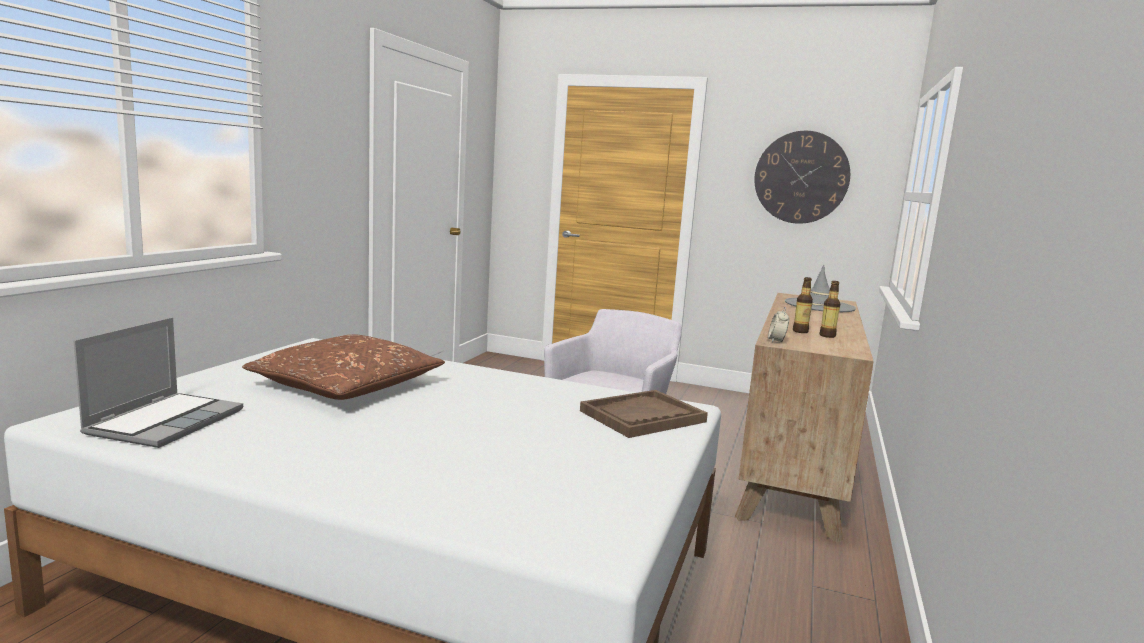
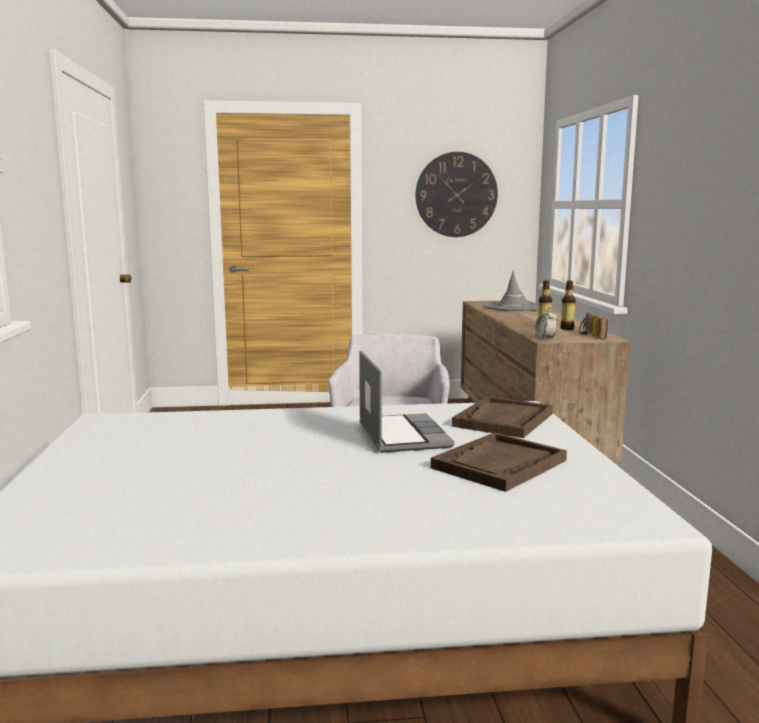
camera: 25 degrees left, 0 degrees up
laptop [73,317,243,448] -> laptop moved to [359,351,454,453]
brown pillow [242,334,445,400] -> none
none -> brown tray [431,432,567,492]
none -> radio [579,312,608,339]

